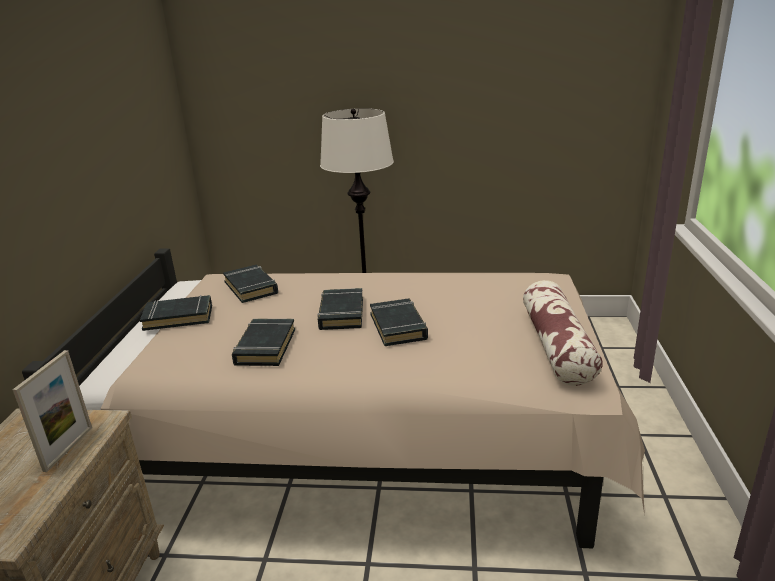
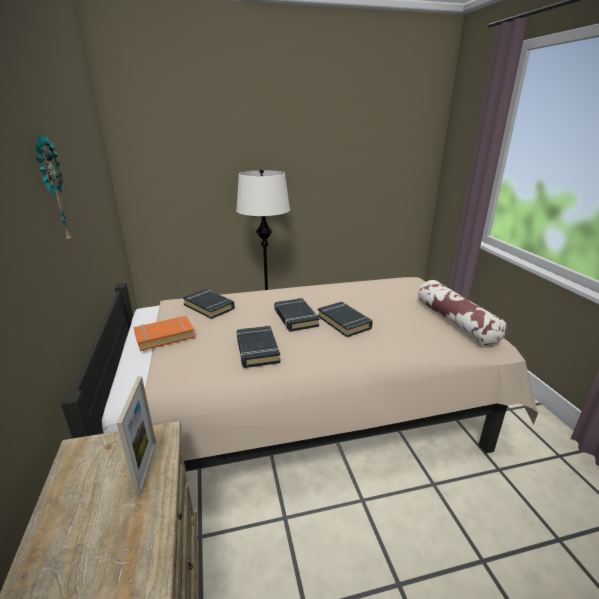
camera: 20 degrees left, 0 degrees up
black book [140,295,212,331] -> orange book [134,316,195,351]
none -> wall clock [35,132,72,244]

